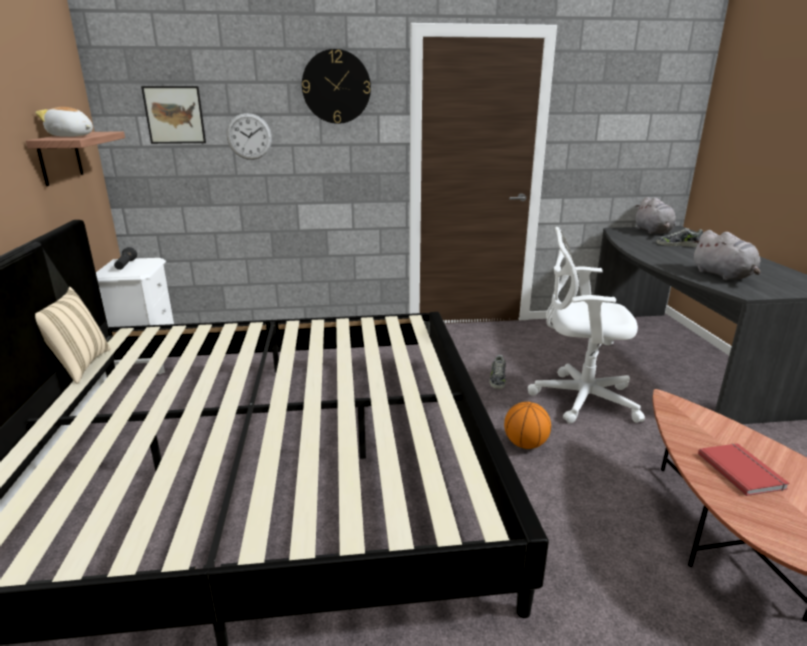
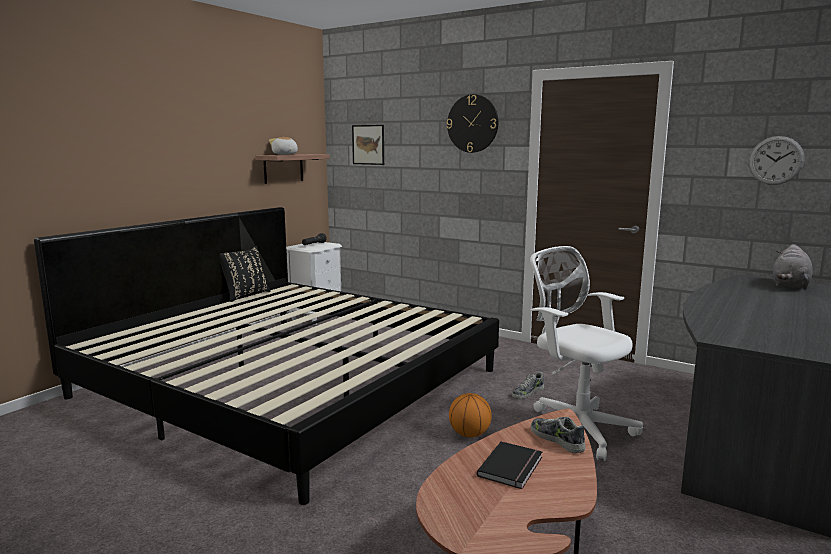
camera: 40 degrees right, 10 degrees down
beige pillow [35,287,111,384] -> black pillow [219,246,271,302]
wall clock [226,113,272,160] -> wall clock moved to [749,136,804,185]
shoe [657,228,703,247] -> shoe moved to [530,417,585,453]
grey plush toy [692,230,761,280] -> none
red book [698,443,790,496] -> black book [477,441,542,489]

